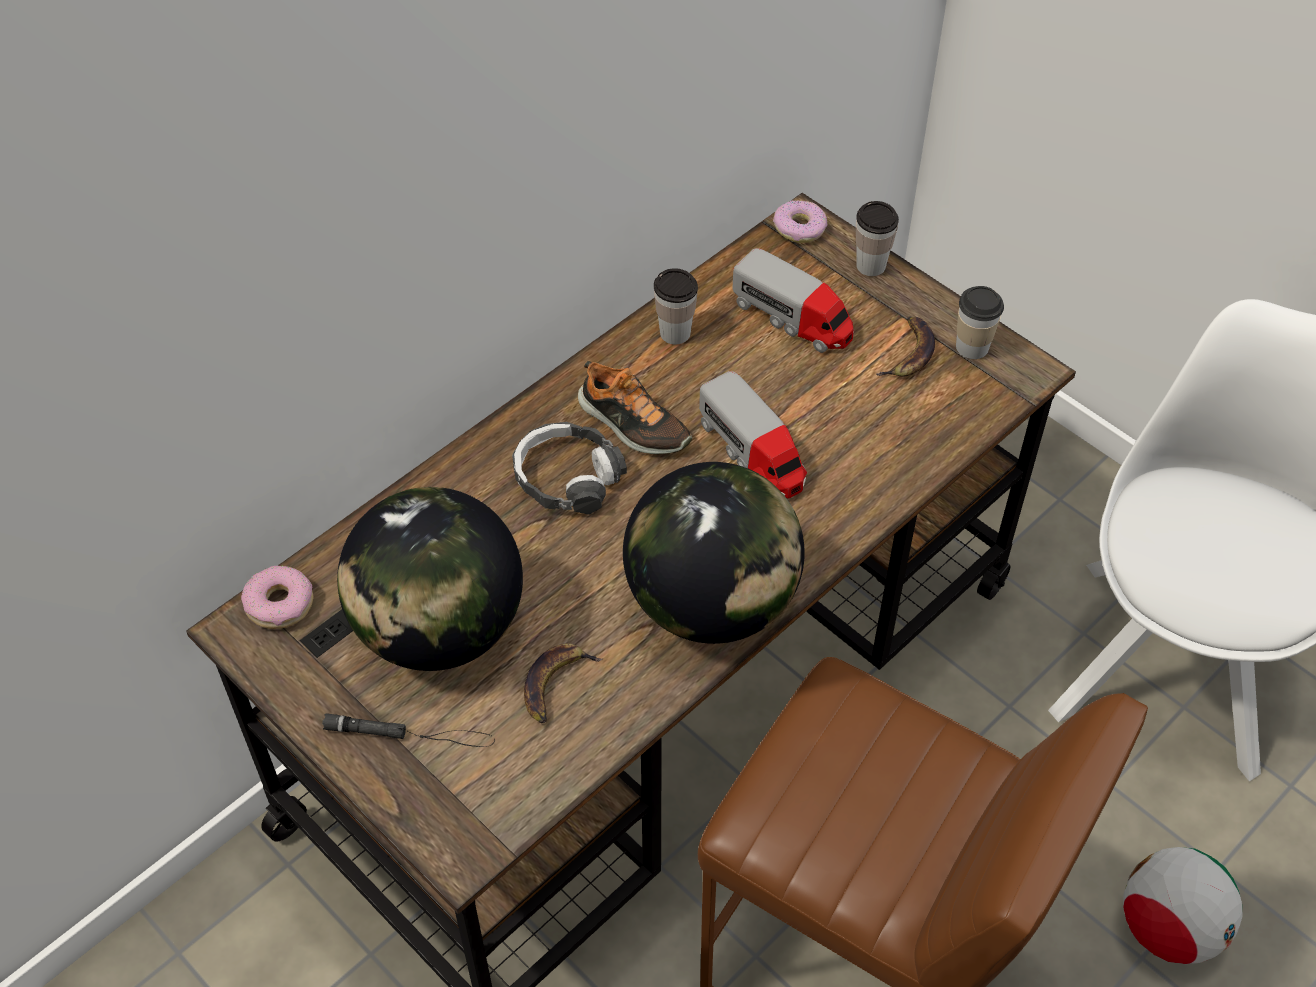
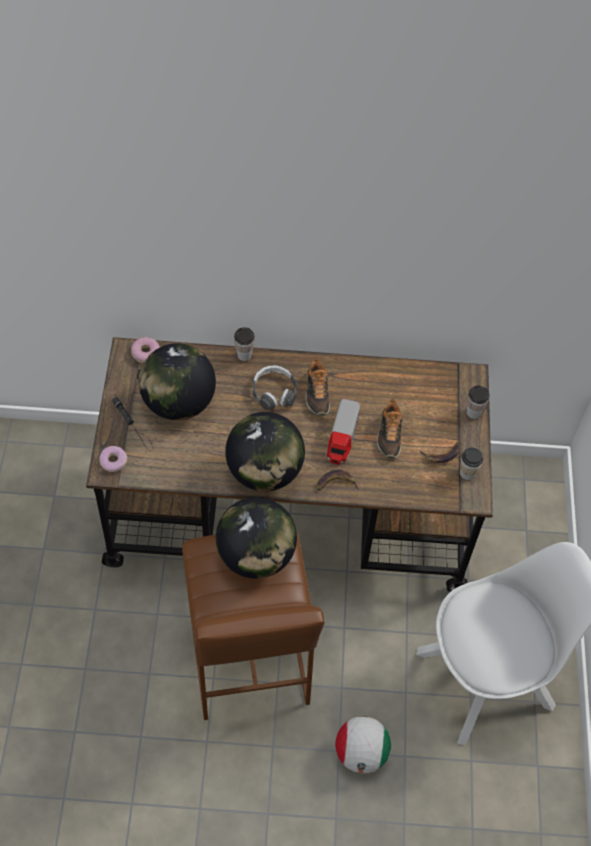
camera: 45 degrees right, 5 degrees up
banana [524,643,603,723] -> banana moved to [317,470,359,491]
cup [654,268,698,345] -> cup moved to [234,327,255,361]
toy truck [732,248,854,353] -> none
donut [773,200,827,243] -> donut moved to [99,446,127,472]
none -> globe [216,497,297,579]
none -> shoe [377,398,403,458]

